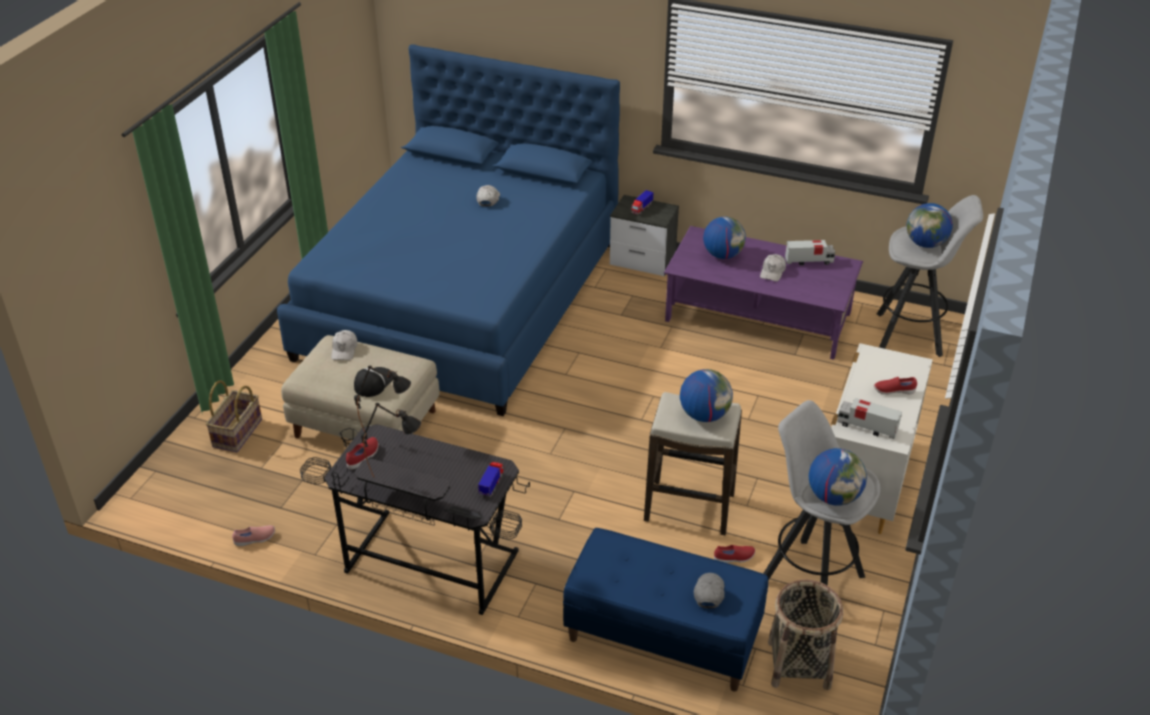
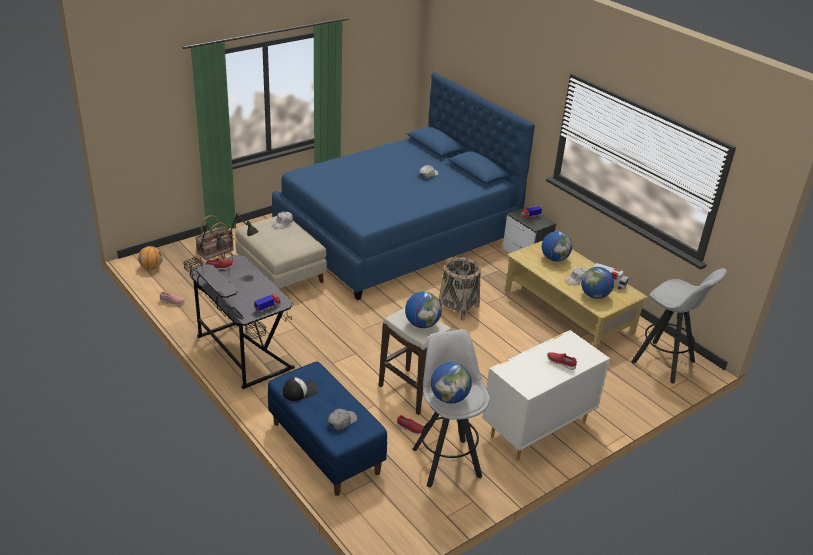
camera: 30 degrees right, 5 degrees down
cap [354,367,393,397] -> cap moved to [283,377,318,401]
purple coffee table [664,226,863,360] -> beige coffee table [505,241,648,349]
basket [768,580,843,690] -> basket moved to [439,257,481,320]
toy truck [837,398,902,439] -> none
globe [907,203,953,248] -> globe moved to [581,267,614,299]
none -> basketball [138,246,163,270]

